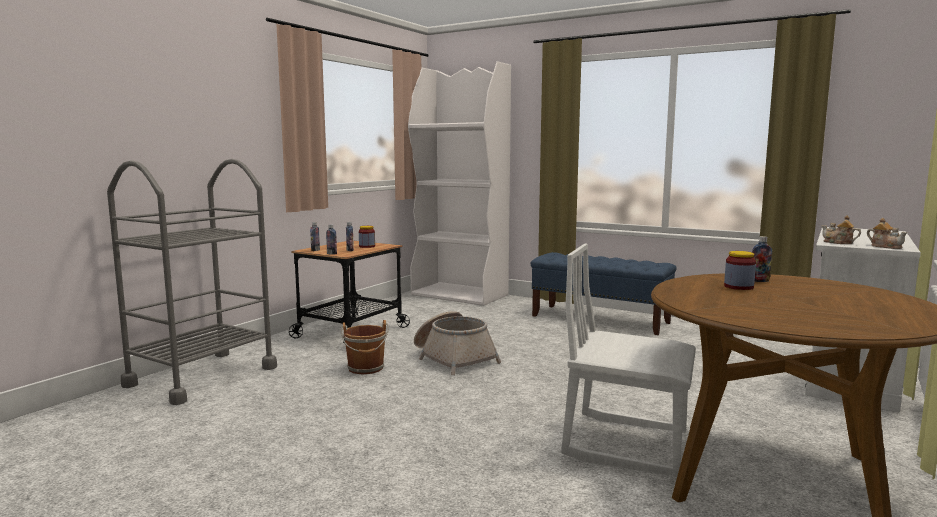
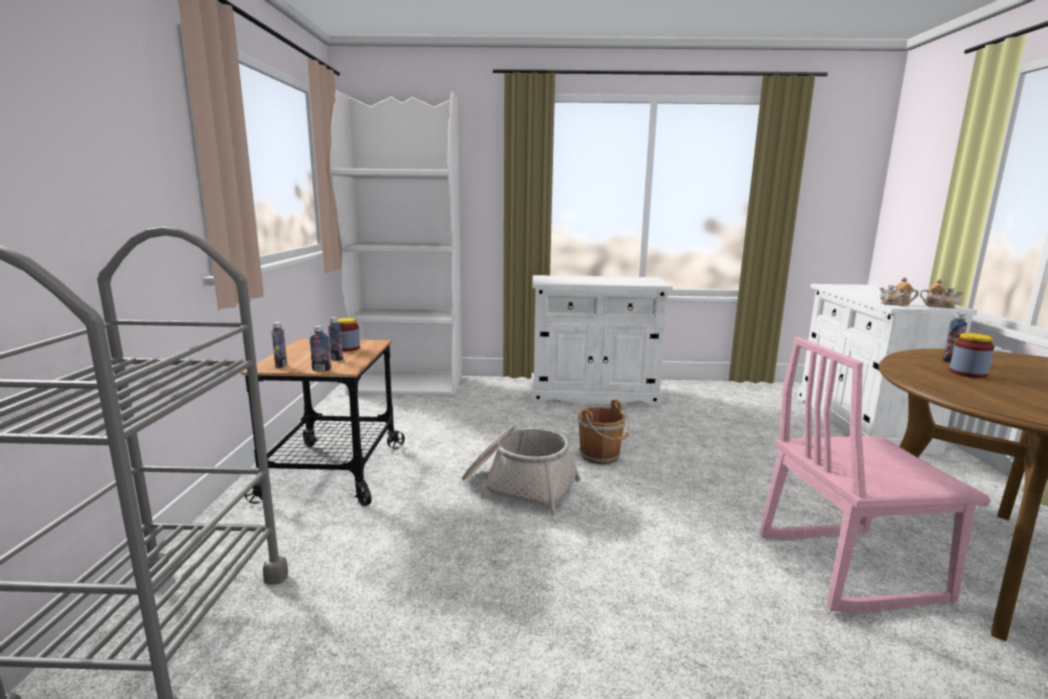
camera: 30 degrees left, 5 degrees up
brown bucket [341,320,389,375] -> brown bucket moved to [578,400,630,464]
blue bench [531,252,676,335] -> white cabinet [531,275,673,406]
white chair [561,244,696,477] -> pink chair [760,337,991,613]

